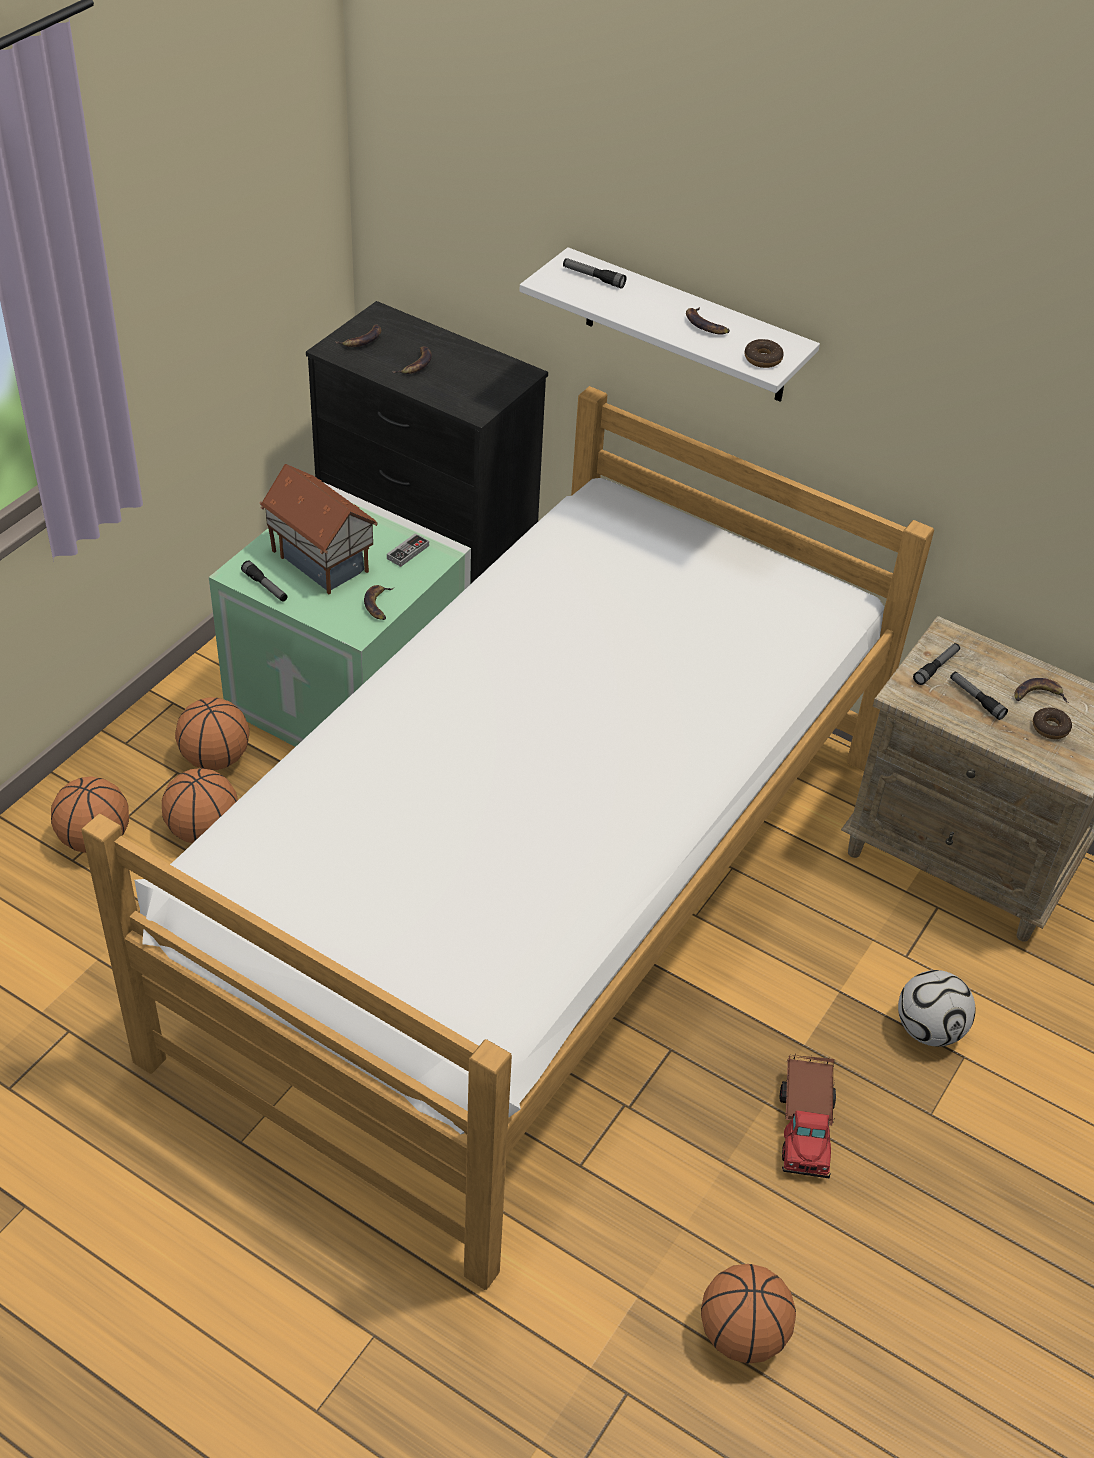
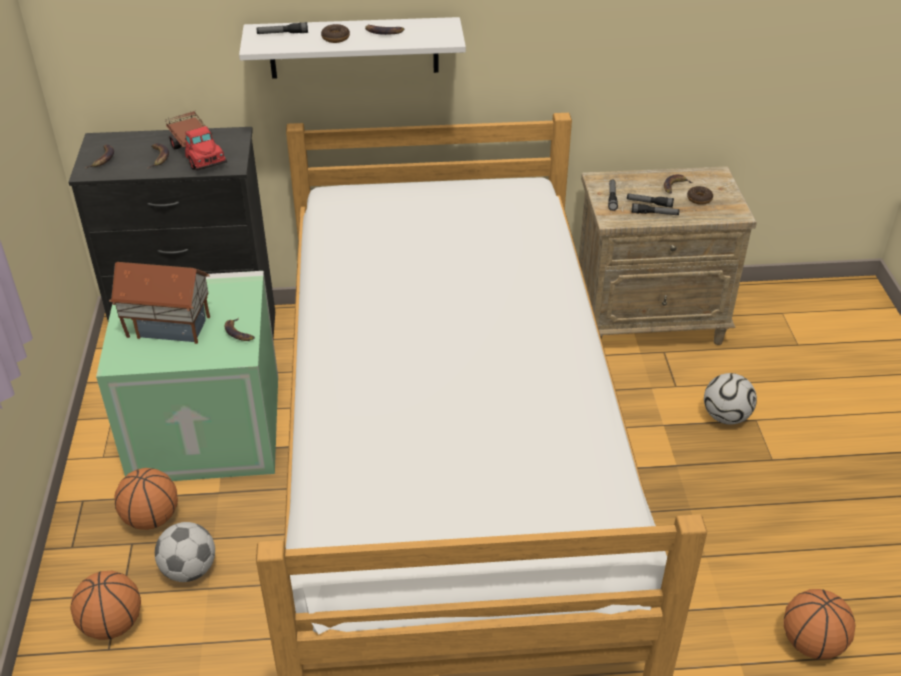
camera: 35 degrees left, 5 degrees down
basketball [162,768,238,843] -> football [155,522,215,582]
flashlight [241,561,288,602] -> flashlight moved to [631,203,679,215]
game controller [387,533,429,567] -> none
donut [745,339,784,368] -> donut moved to [321,24,350,43]
toy truck [780,1053,836,1179] -> toy truck moved to [166,111,227,171]

